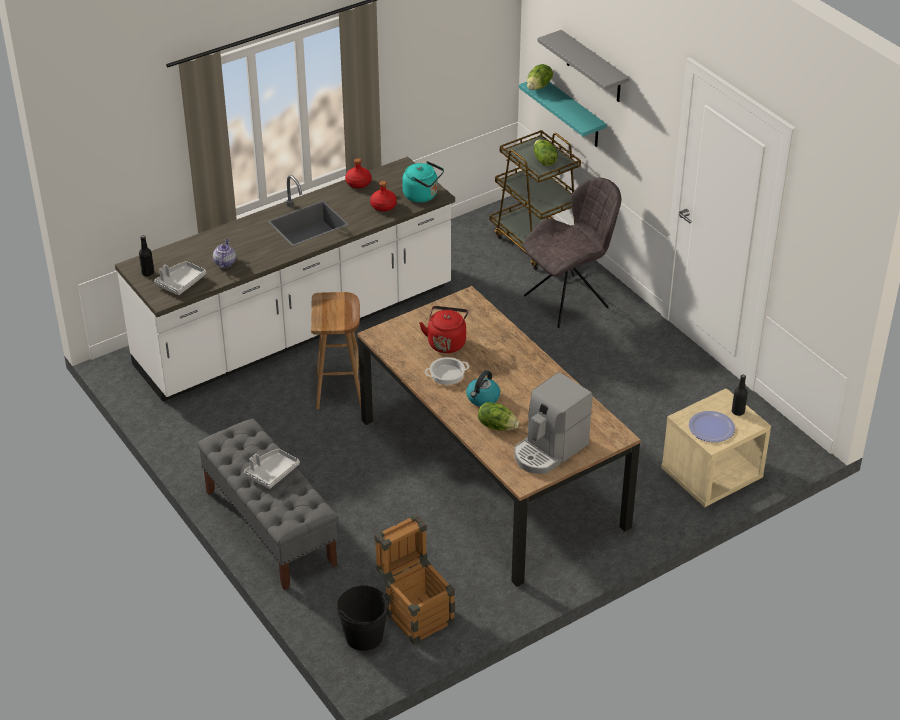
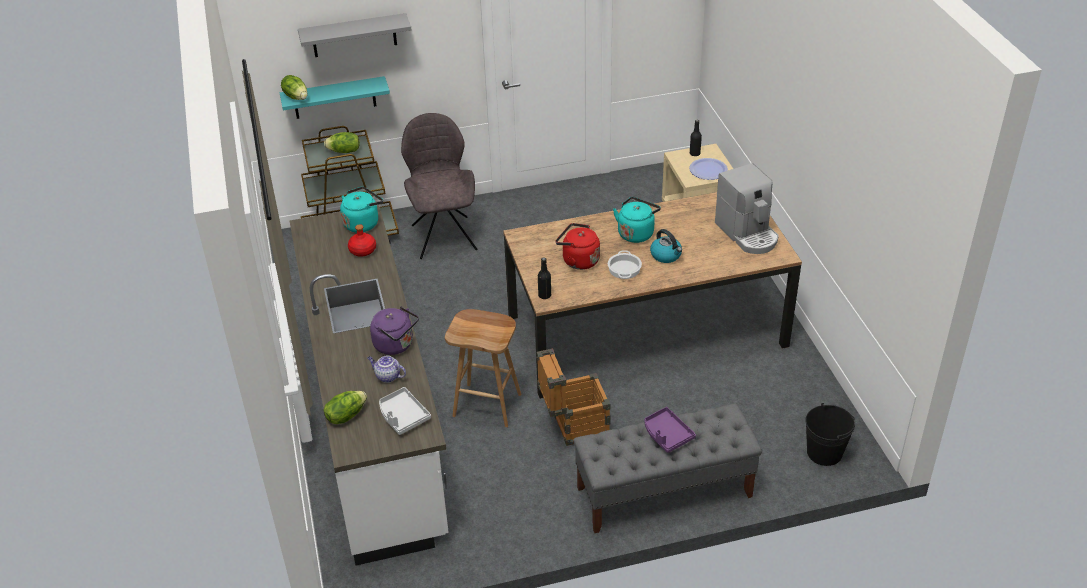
camera: 70 degrees left, 0 degrees up
black bottle [139,235,154,277] -> black bottle moved to [538,258,551,299]
grey tray [244,449,300,489] -> purple tray [644,407,696,453]
red bottle [345,158,372,188] -> none
crate [374,514,455,644] -> crate moved to [537,349,611,446]
lettuce [478,402,519,431] -> lettuce moved to [324,391,367,424]
none -> purple kettle [370,306,419,355]
none -> turquoise kettle [613,197,661,243]

